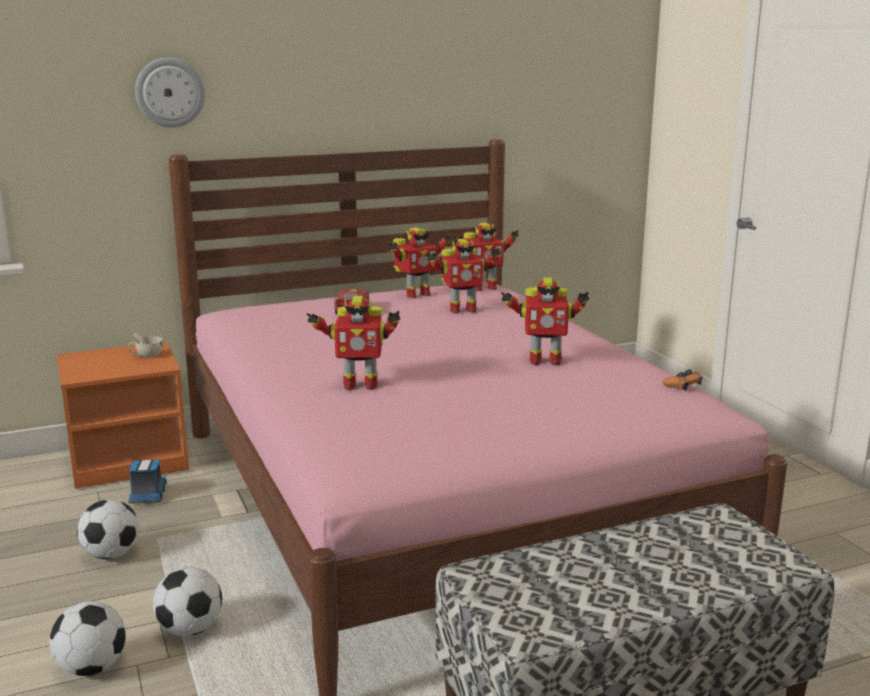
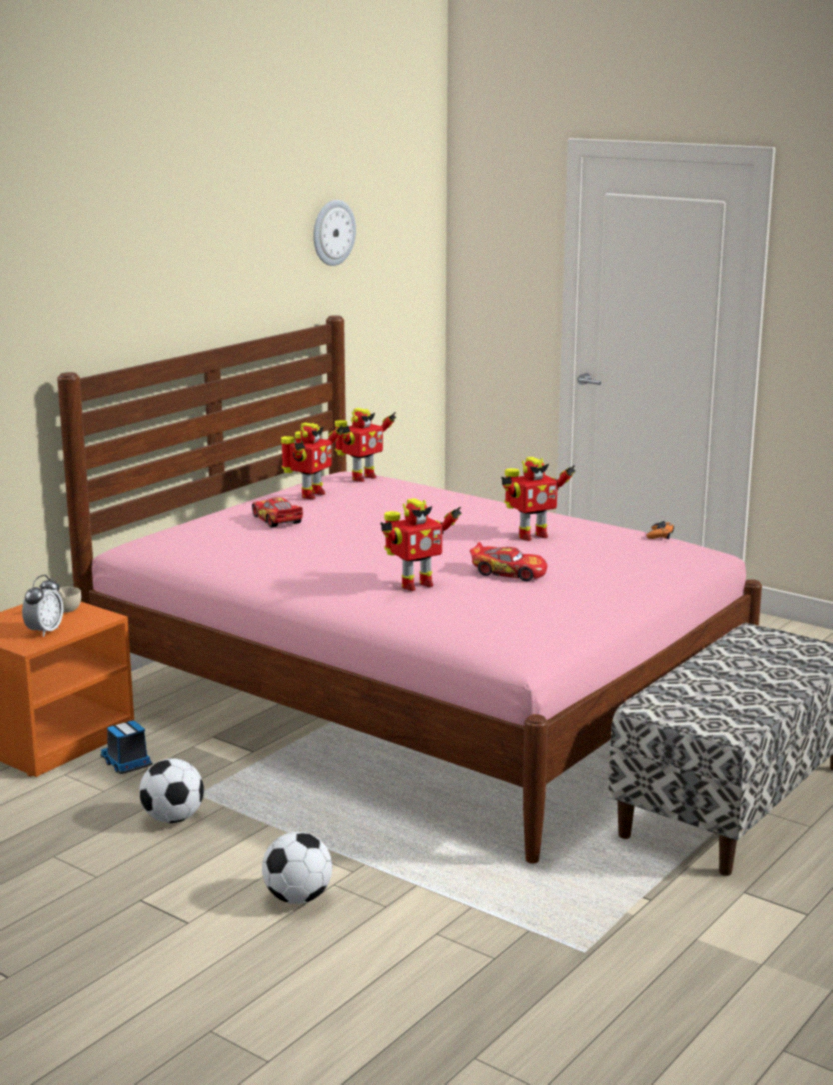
camera: 30 degrees left, 0 degrees up
wall clock [135,57,205,128] -> wall clock moved to [313,200,356,266]
football [153,567,222,636] -> none
toy robot [427,239,500,314] -> none
none -> alarm clock [22,575,63,637]
none -> toy car [470,542,547,581]

